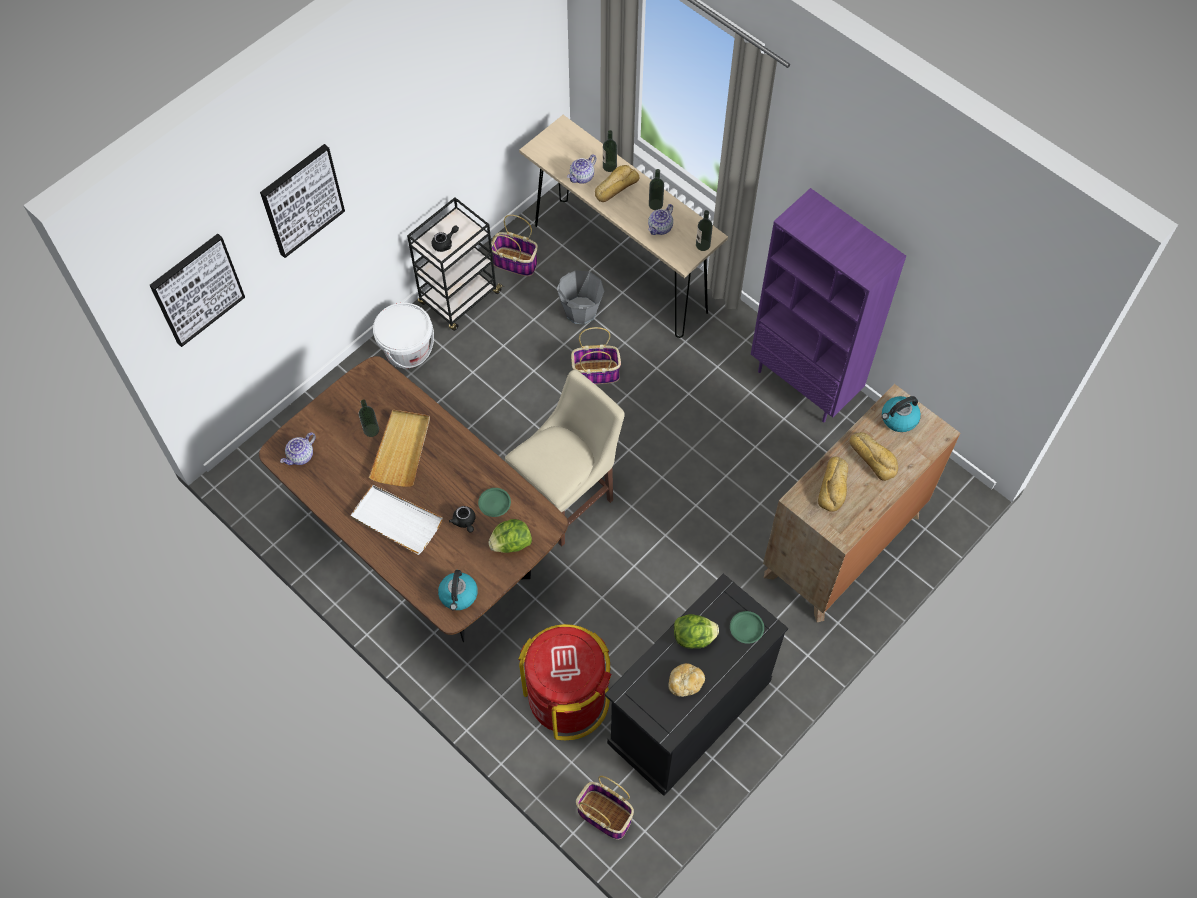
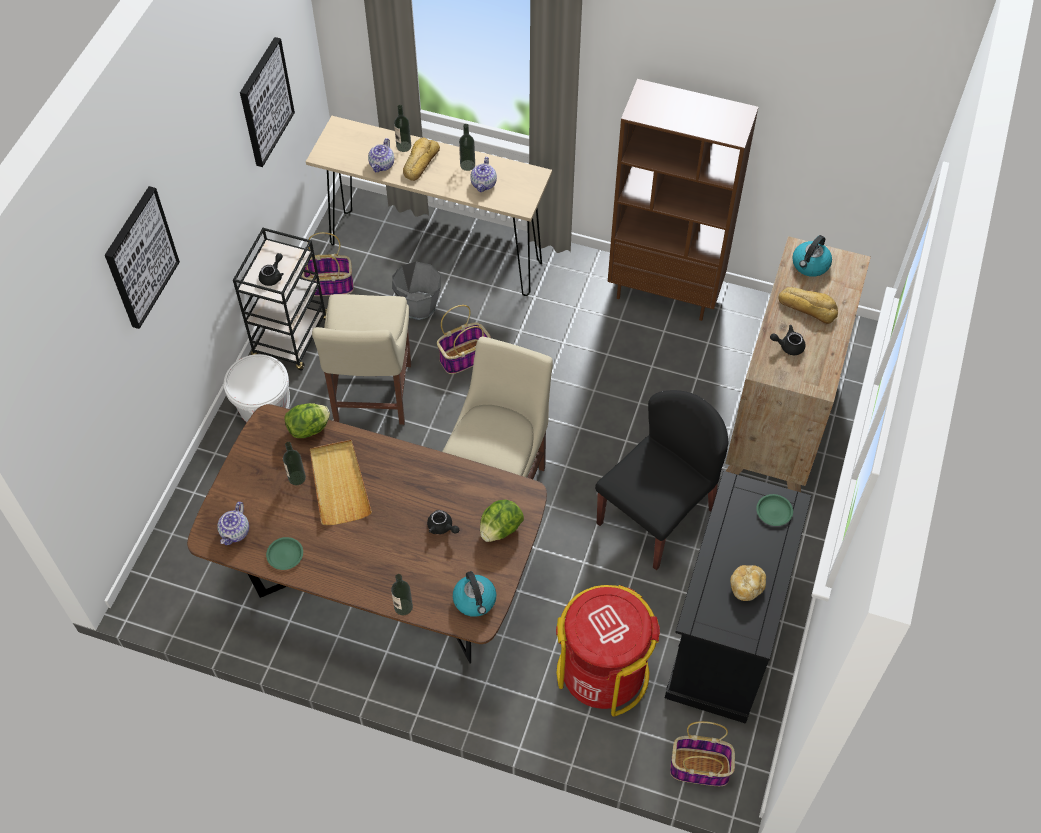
camera: 25 degrees left, 5 degrees down
picture [150,234,245,347] -> picture moved to [240,37,295,167]
white tray [350,485,443,555] -> none
green plate [478,488,511,517] -> green plate moved to [266,537,303,570]
lettuce [674,614,719,649] -> lettuce moved to [284,403,330,438]
bottle [696,210,713,251] -> bottle moved to [391,574,413,615]
purple bookcase [751,188,906,422] -> brown bookcase [608,79,758,321]
bread [818,456,848,512] -> black teapot [770,325,806,355]
none -> beige chair [312,294,411,425]
none -> black chair [595,390,728,570]

